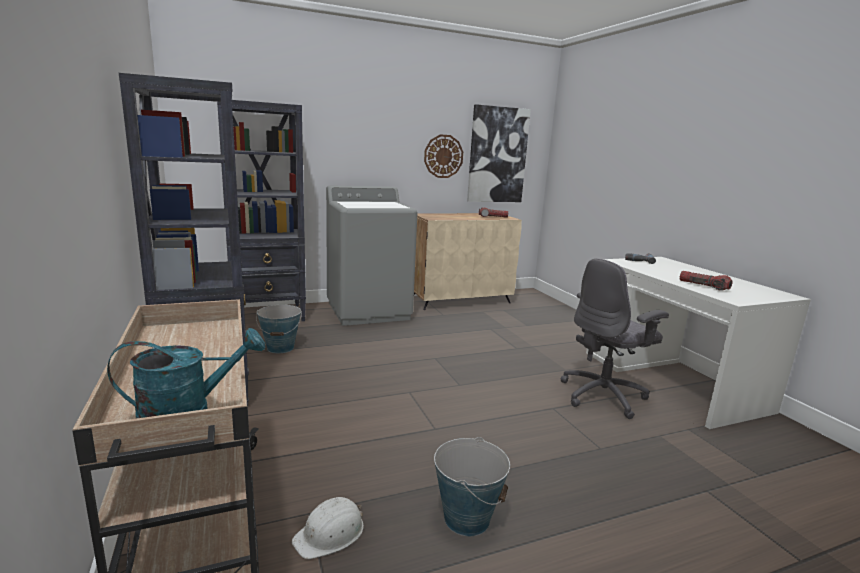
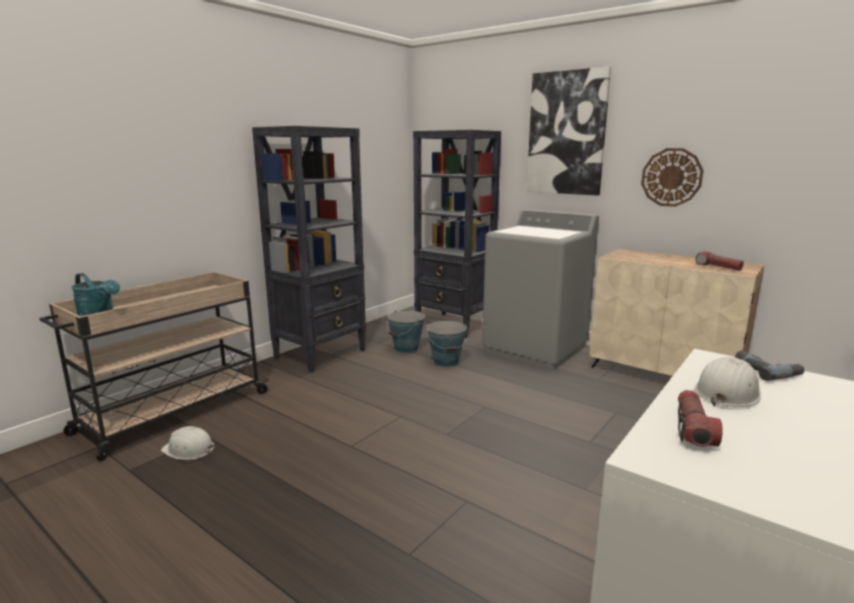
camera: 60 degrees right, 0 degrees up
bucket [434,437,510,536] -> bucket moved to [427,321,468,367]
picture [467,104,531,202] -> picture moved to [526,66,611,195]
grey office chair [560,259,669,419] -> none
none -> white hard hat [694,357,761,407]

